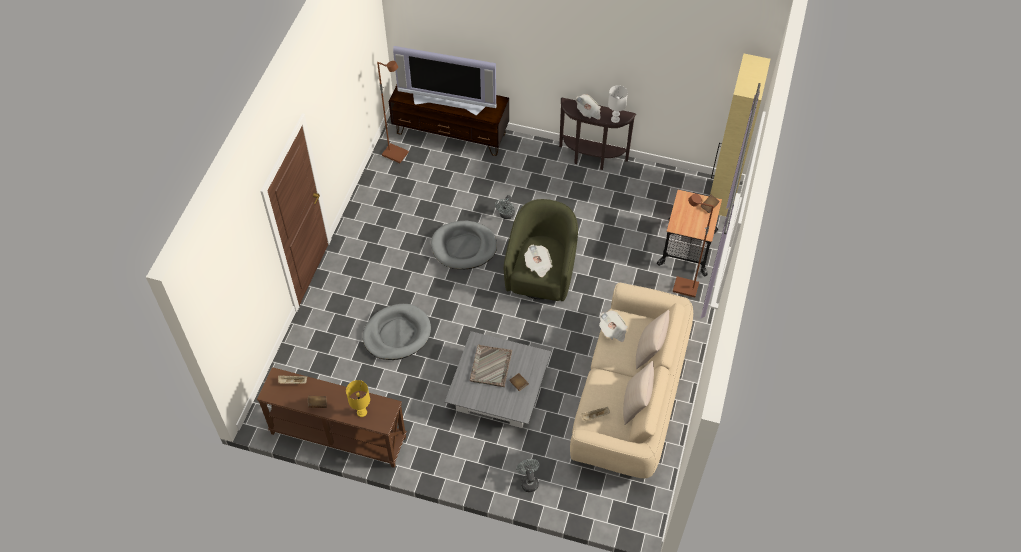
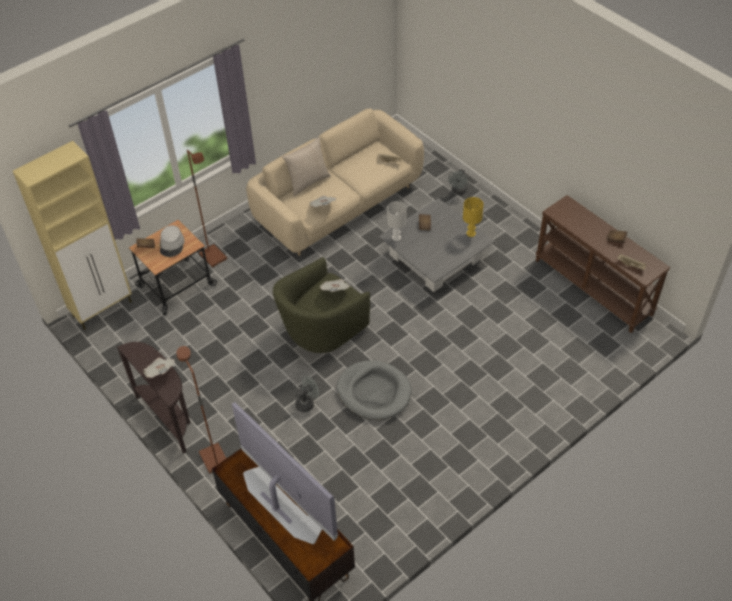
camera: 145 degrees left, 5 degrees down
yellow table lamp [346,380,370,417] -> yellow table lamp moved to [463,197,484,237]
grey dog bed [363,304,431,360] -> none
brown floor lamp [377,61,409,163] -> brown floor lamp moved to [176,346,227,474]
grey tray [470,345,512,387] -> none
white table lamp [608,85,628,123] -> white table lamp moved to [387,201,407,241]
beige pillow [623,361,654,425] -> none
none -> grey hat [160,225,185,257]

